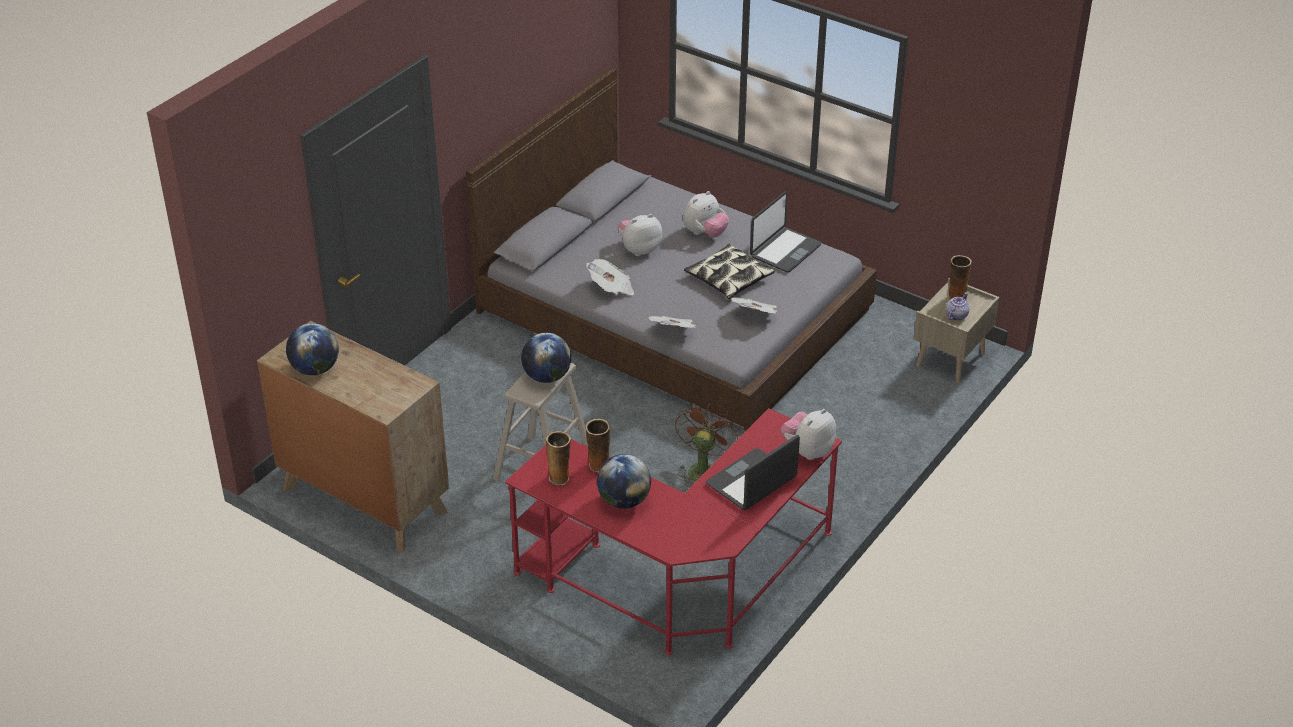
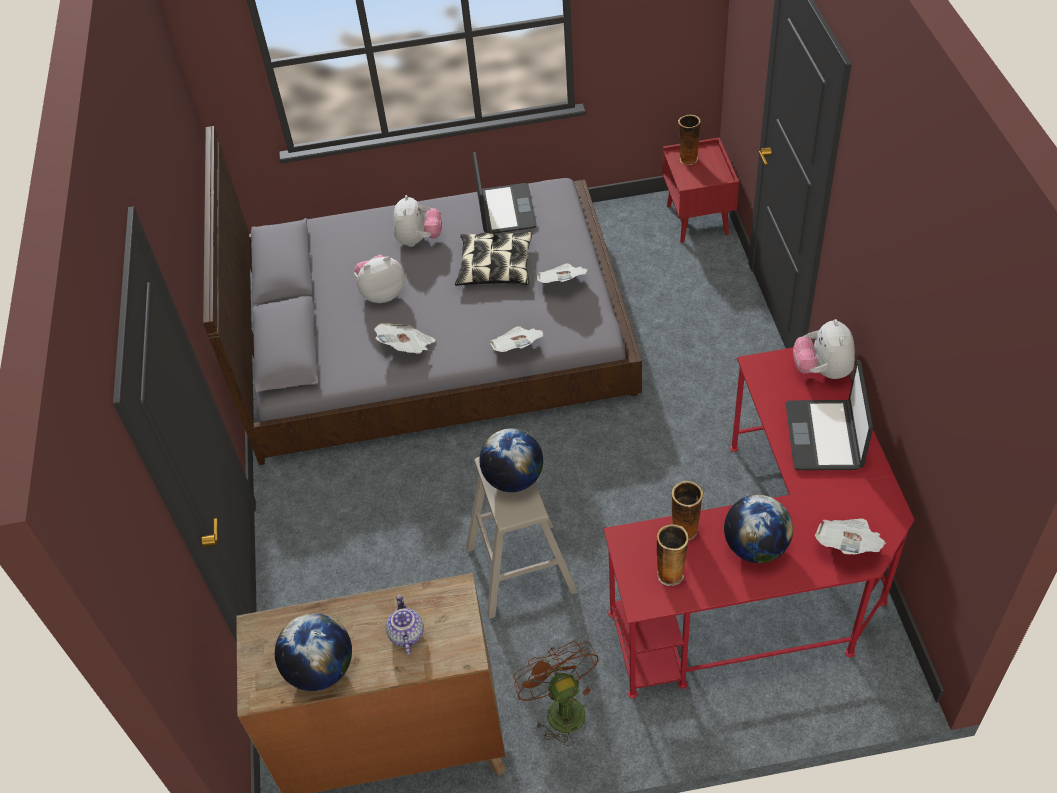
camera: 40 degrees left, 10 degrees up
plush toy [618,214,662,256] -> plush toy turned 45 degrees clockwise [354,255,405,303]
brown fan [675,403,740,487] -> brown fan moved to [513,640,599,746]
beige nightstand [914,278,999,383] -> red nightstand [662,137,739,243]
teapot [946,293,969,321] -> teapot moved to [386,594,424,655]
none -> newspaper [815,518,886,554]

